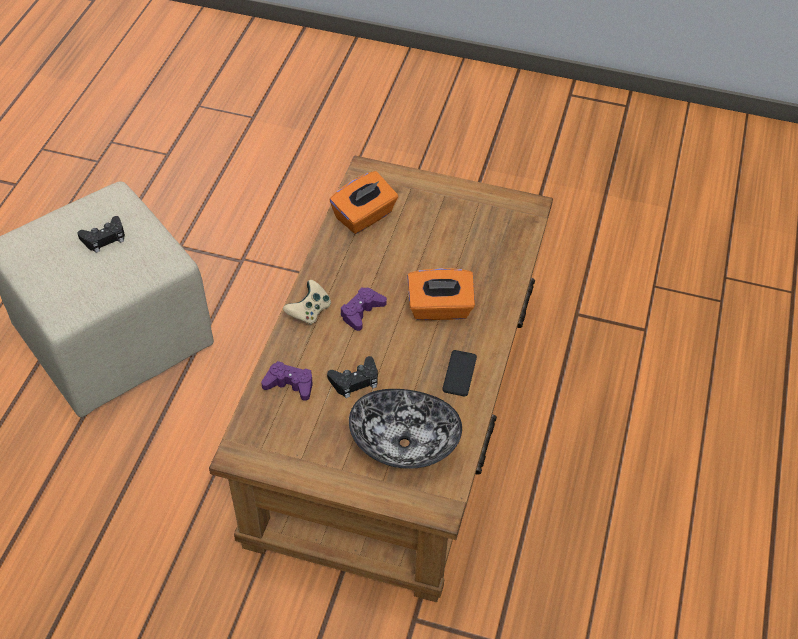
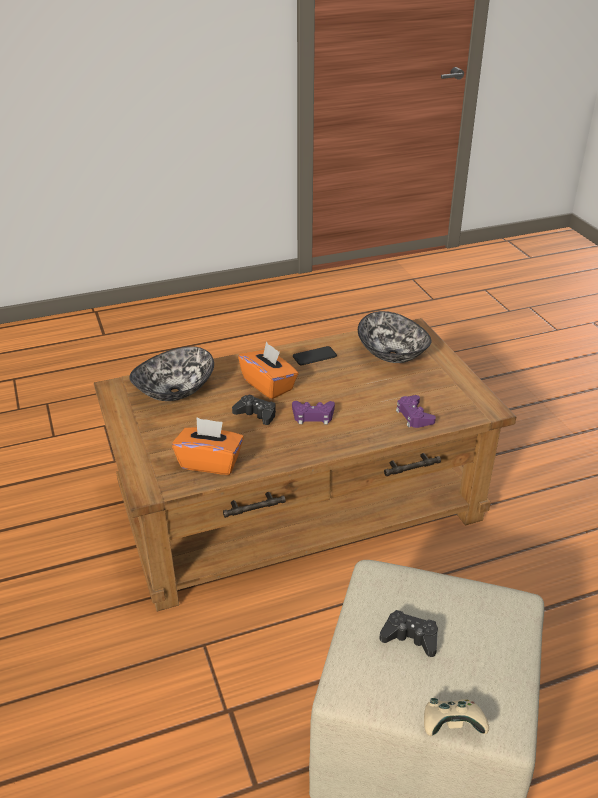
camera: 125 degrees left, 15 degrees down
beige game controller [283,280,331,325] -> beige game controller moved to [424,698,489,736]
black game controller [327,356,378,398] -> black game controller moved to [232,394,276,425]
none -> bowl [129,346,214,401]

